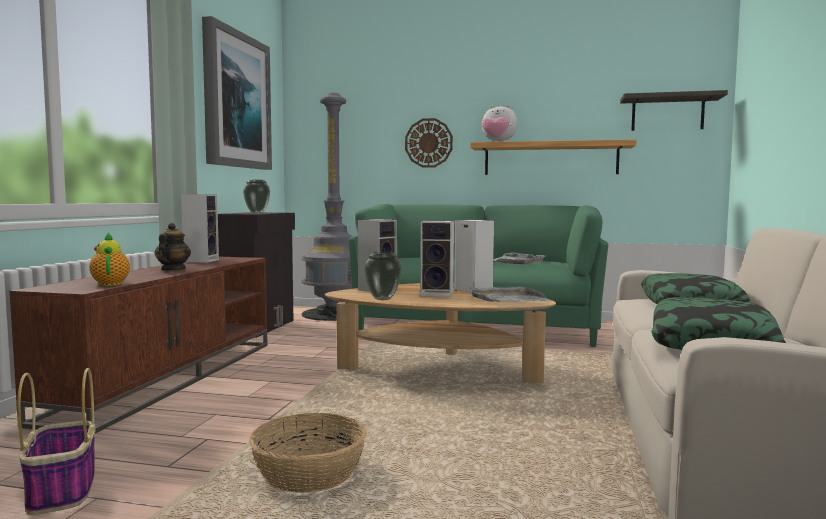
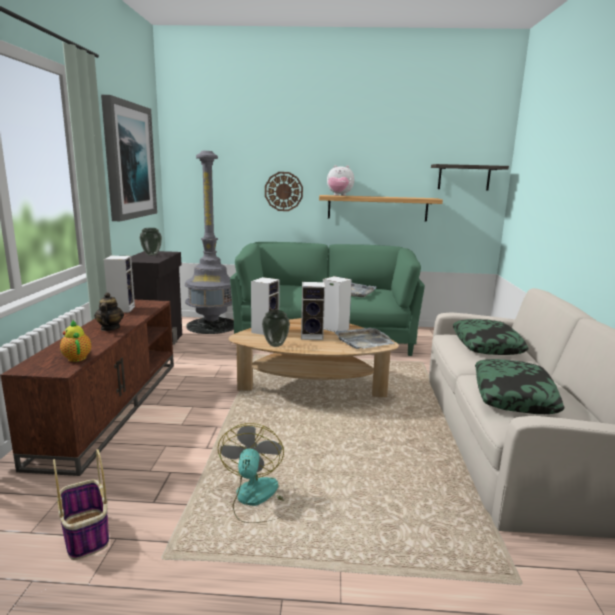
camera: 10 degrees left, 10 degrees up
basket [249,413,367,493] -> fan [218,423,286,523]

